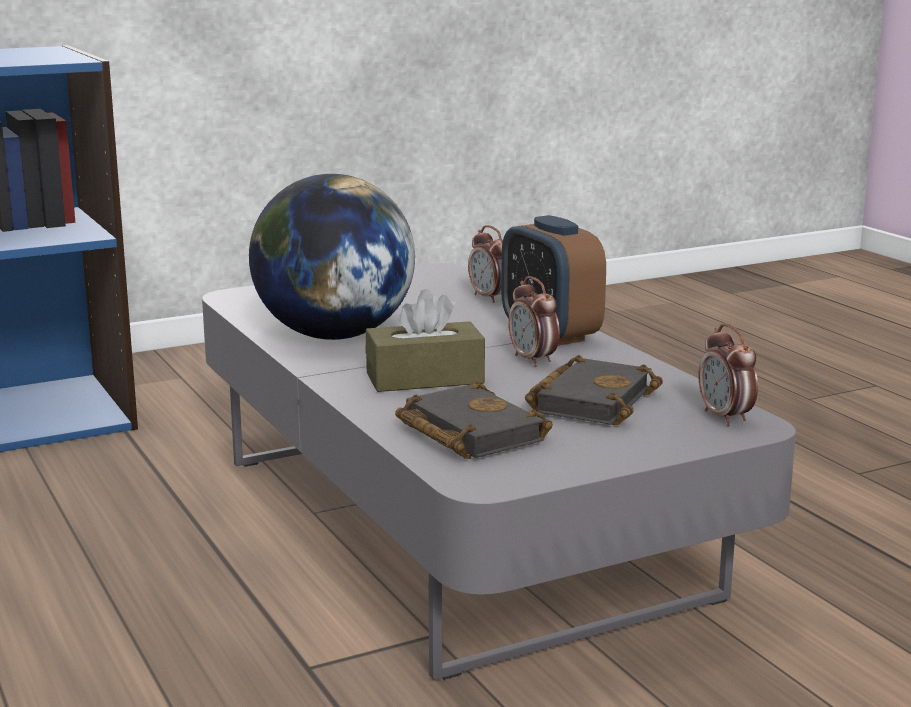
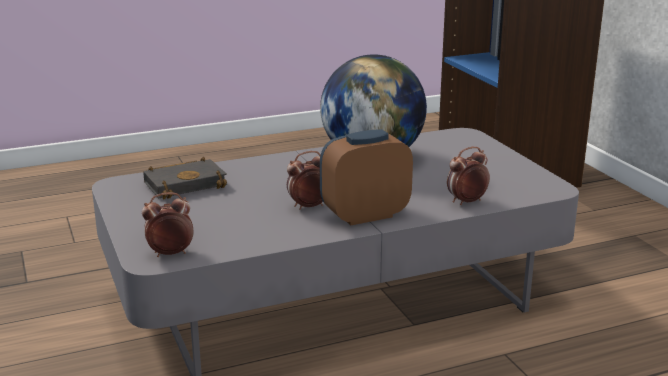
camera: 95 degrees right, 5 degrees up
brown tissue box [366,289,485,392] -> none
black book [525,355,663,425] -> none

